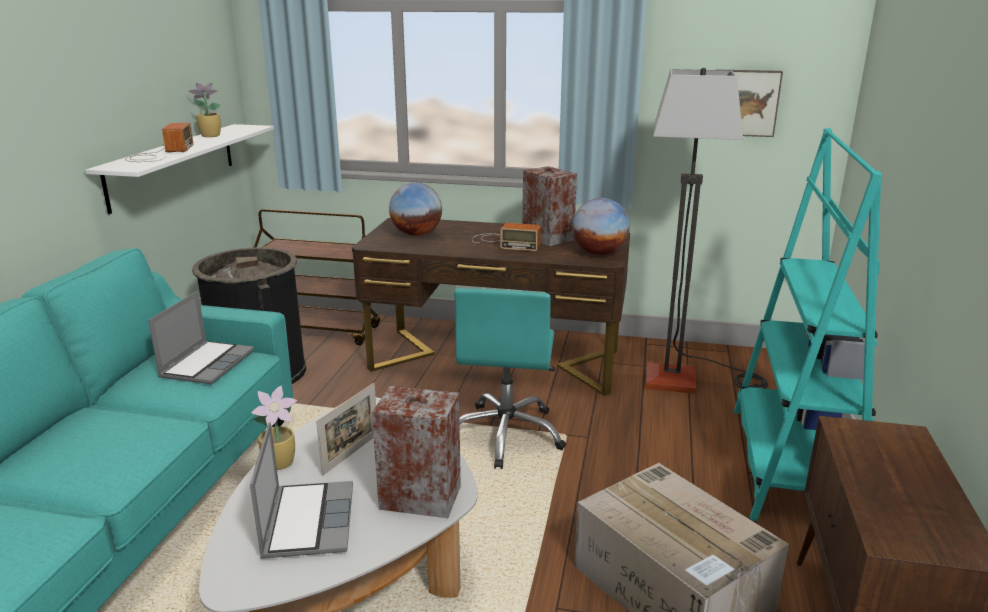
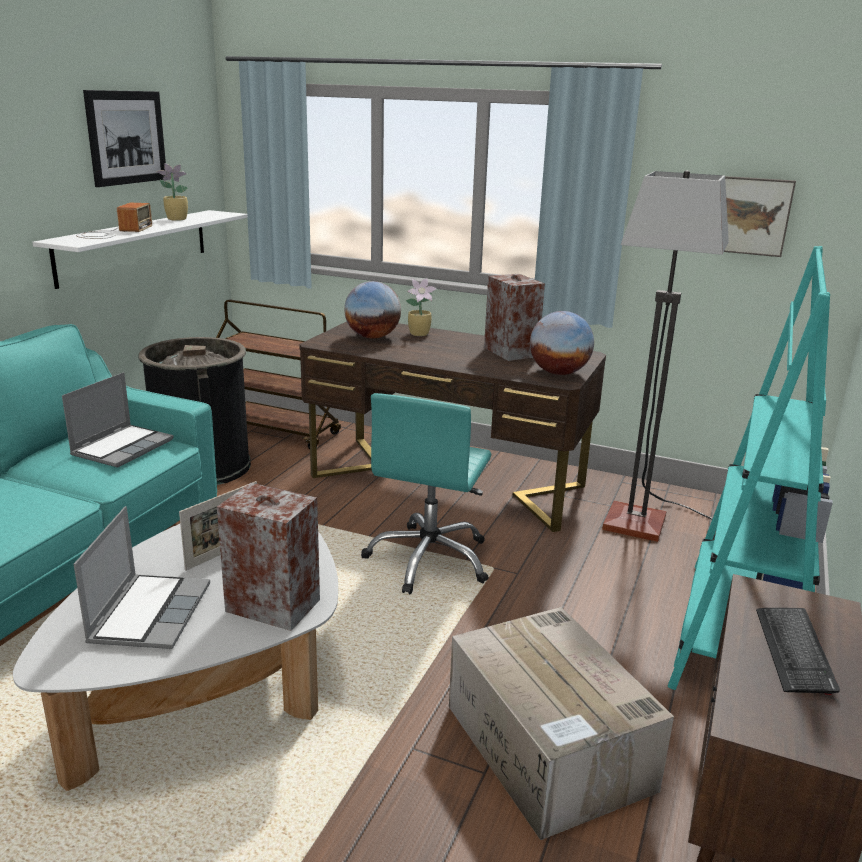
camera: 10 degrees right, 0 degrees up
potted plant [251,386,297,470] -> potted plant moved to [406,278,436,336]
radio [472,223,541,251] -> none
none -> picture [83,90,166,187]
none -> keyboard [756,608,840,695]

